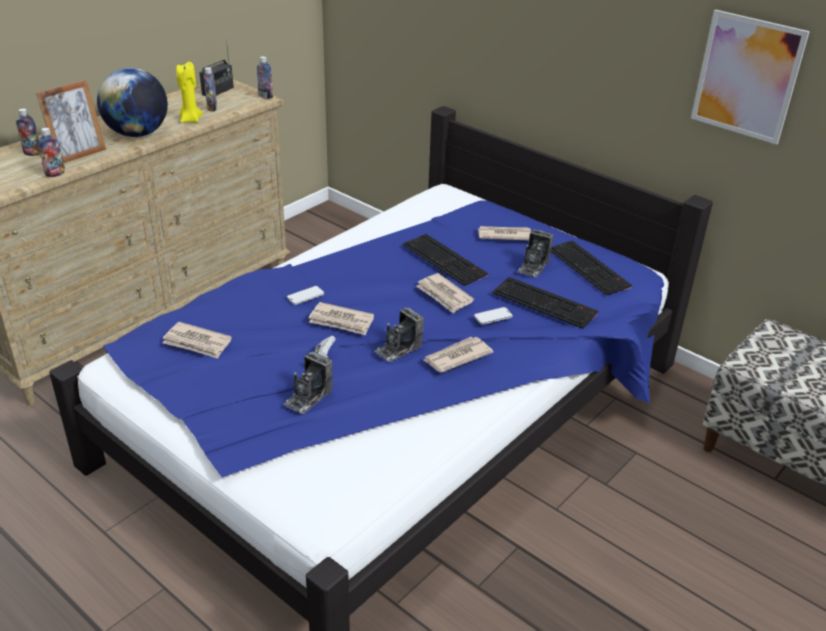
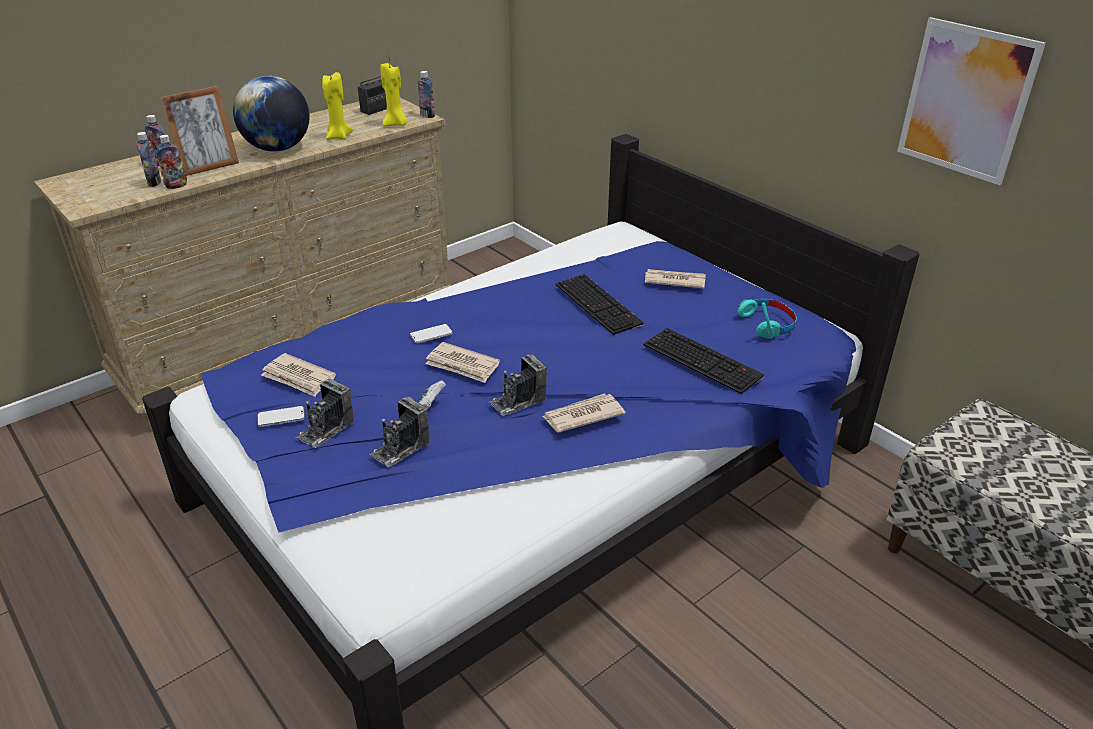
camera: 10 degrees right, 0 degrees up
bottle [204,67,217,112] -> bottle moved to [137,132,161,187]
newspaper [416,273,474,313] -> none
phone [474,307,513,325] -> phone moved to [258,406,305,427]
camera [517,229,553,277] -> camera moved to [296,379,354,448]
keyboard [551,241,632,296] -> turquoise headphones [737,299,796,339]
none -> yellow candle [380,62,407,126]

